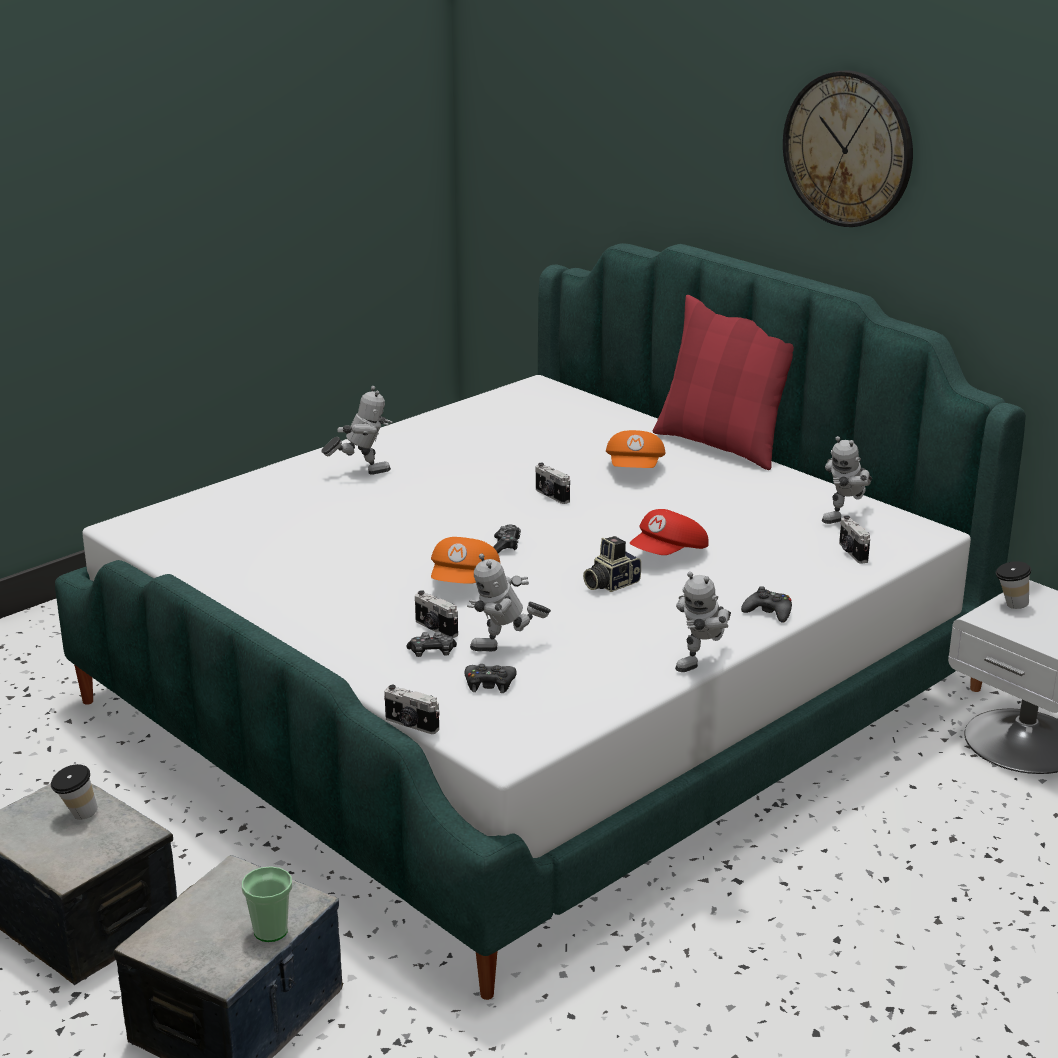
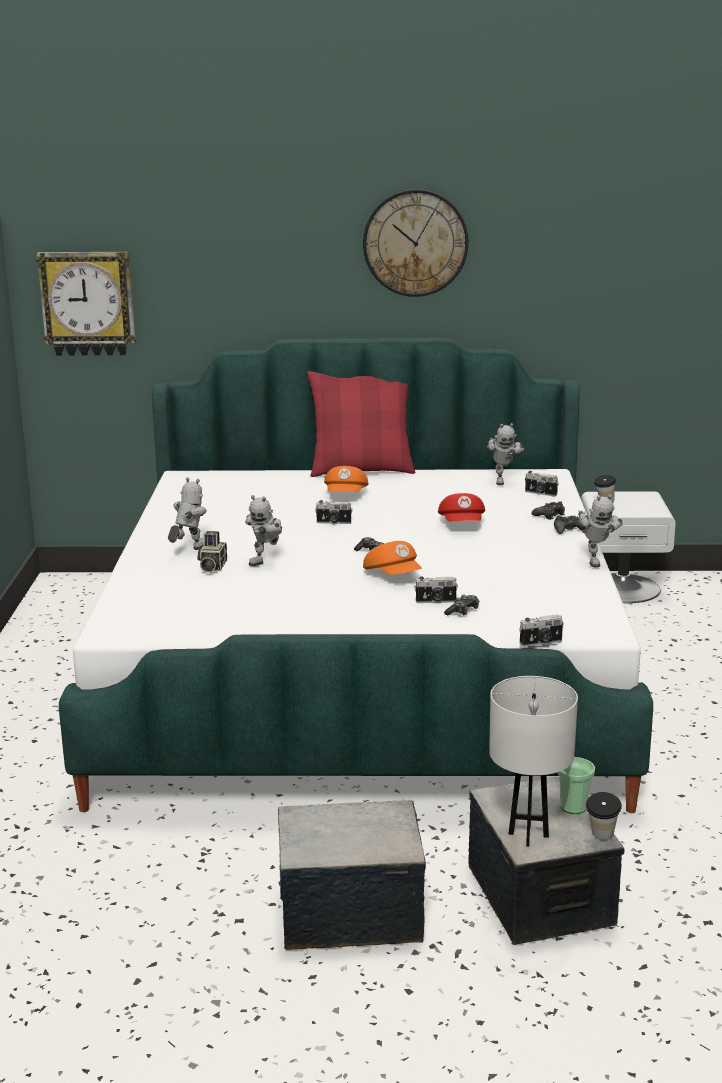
camera: 45 degrees left, 5 degrees down
cup [51,764,98,820] -> cup moved to [586,792,622,840]
black game controller [464,664,517,693] -> black game controller moved to [532,501,565,520]
toy robot [467,554,551,651] -> toy robot moved to [245,495,282,566]
camera [583,536,641,592] -> camera moved to [197,531,227,573]
orange cap [606,430,666,468] -> orange cap turned 45 degrees clockwise [324,466,369,492]
none -> wall clock [36,252,136,356]
none -> white table lamp [489,676,578,847]

